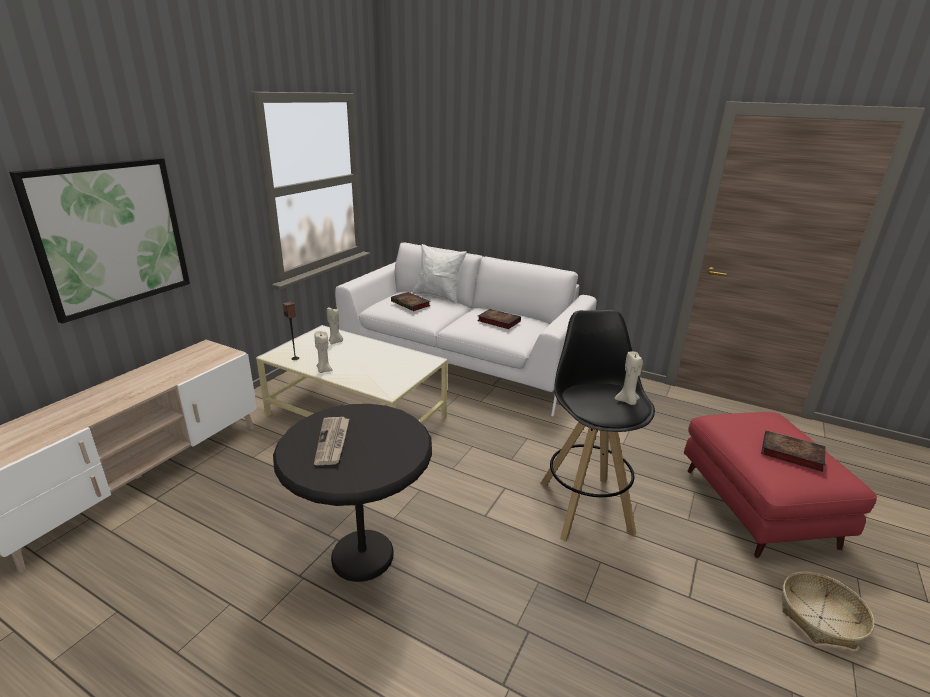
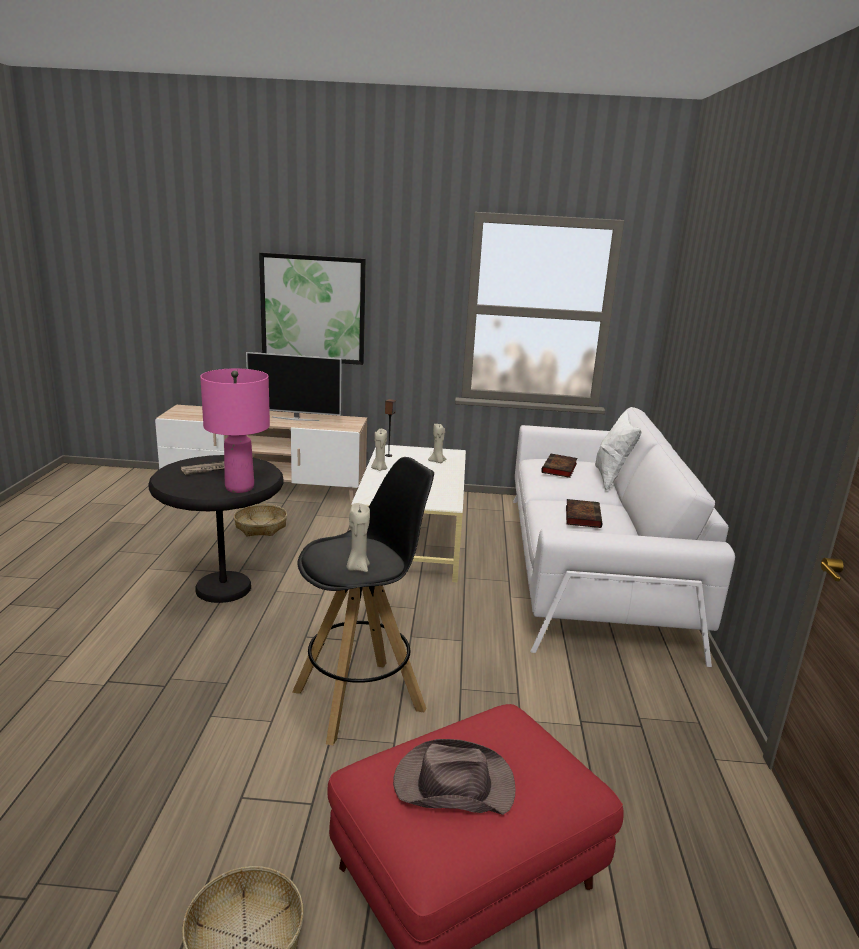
camera: 65 degrees right, 5 degrees down
book [761,430,825,472] -> brown hat [393,739,515,815]
none -> pink table lamp [200,368,270,493]
none -> basket [234,504,287,537]
none -> television [246,352,342,421]

